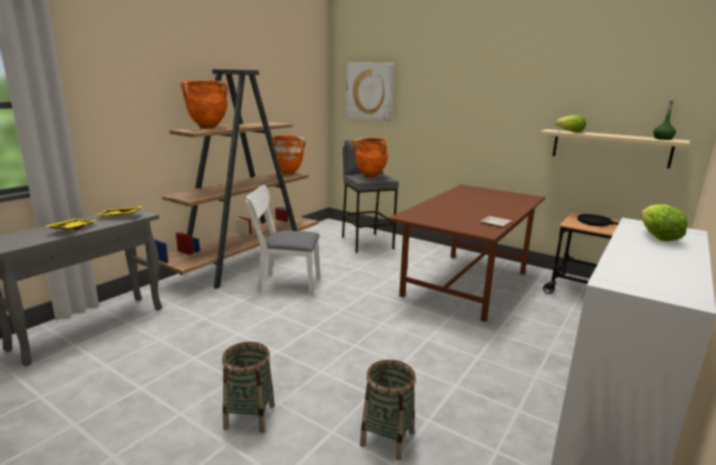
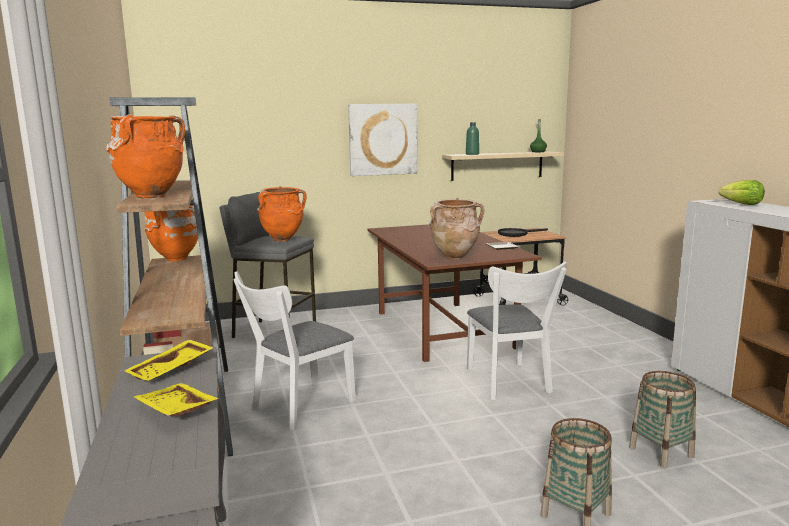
camera: 50 degrees left, 5 degrees down
picture [346,63,394,121] -> picture moved to [348,104,417,176]
lettuce [556,115,586,132] -> green bottle [466,122,479,155]
none -> beige vase [429,198,484,260]
none -> white chair [467,262,567,400]

